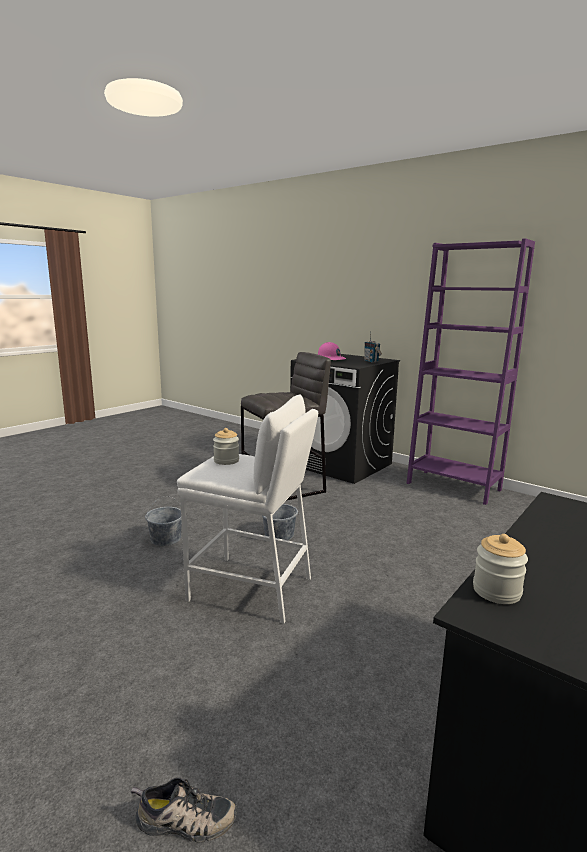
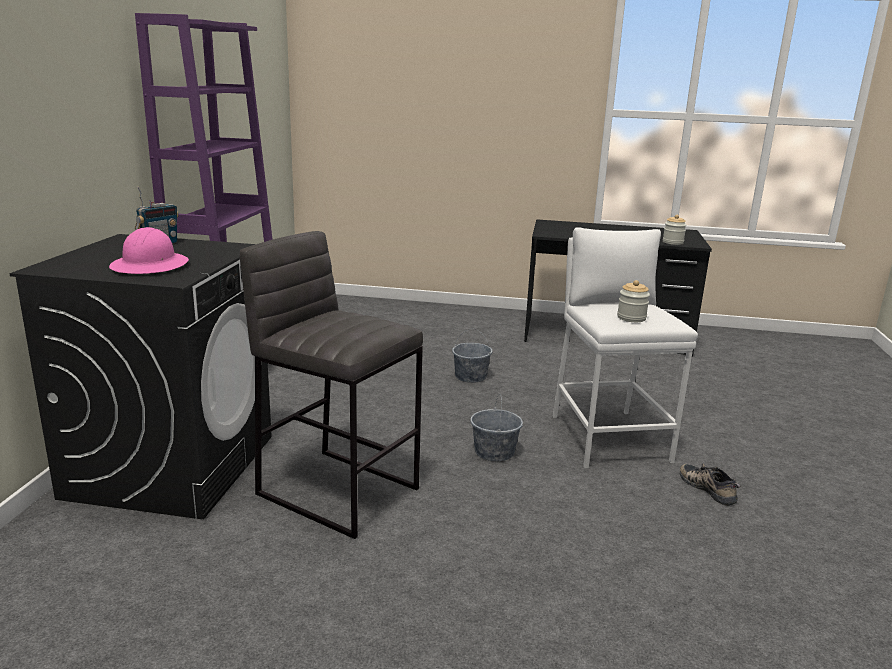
camera: 120 degrees left, 5 degrees up
shoe [130,778,237,842] -> shoe moved to [680,463,741,506]
grey bucket [145,496,182,546] -> grey bucket moved to [452,328,493,383]

